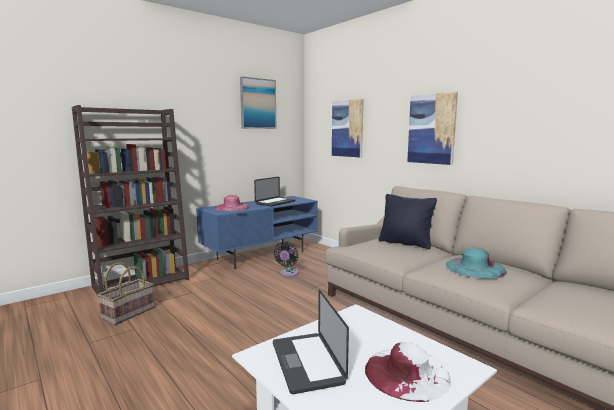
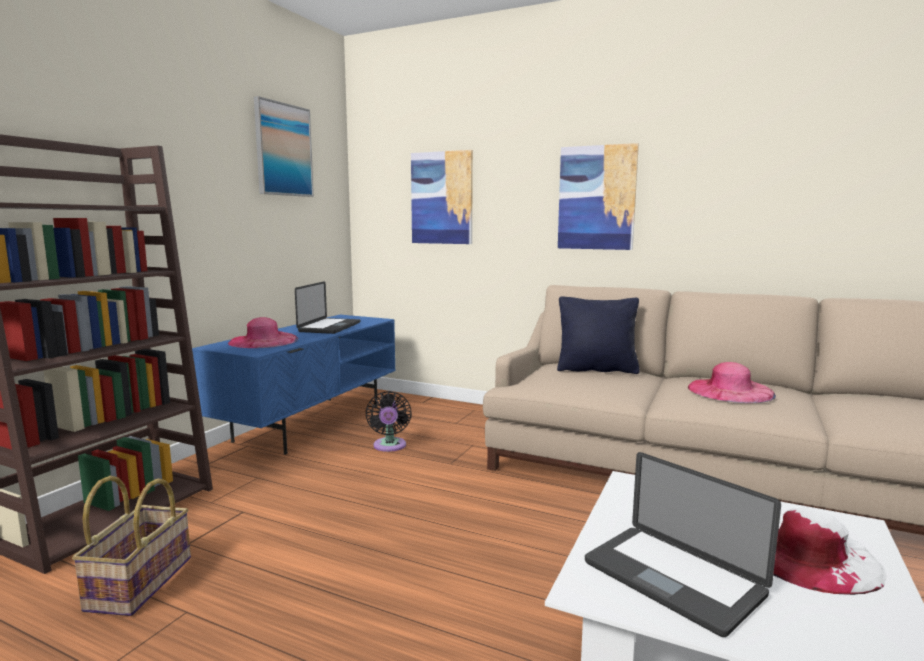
camera: 25 degrees left, 0 degrees up
turquoise hat [446,248,507,279] -> pink hat [688,362,776,403]

